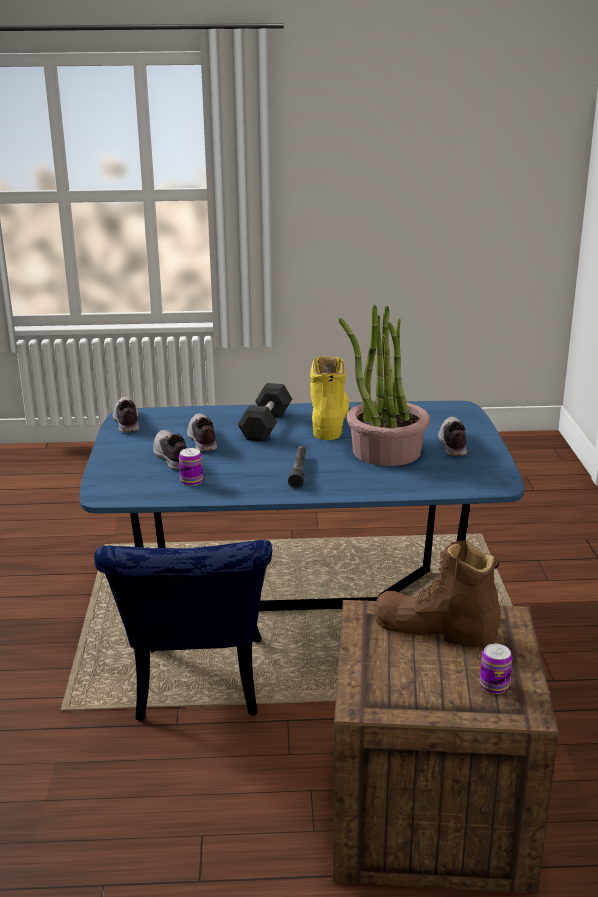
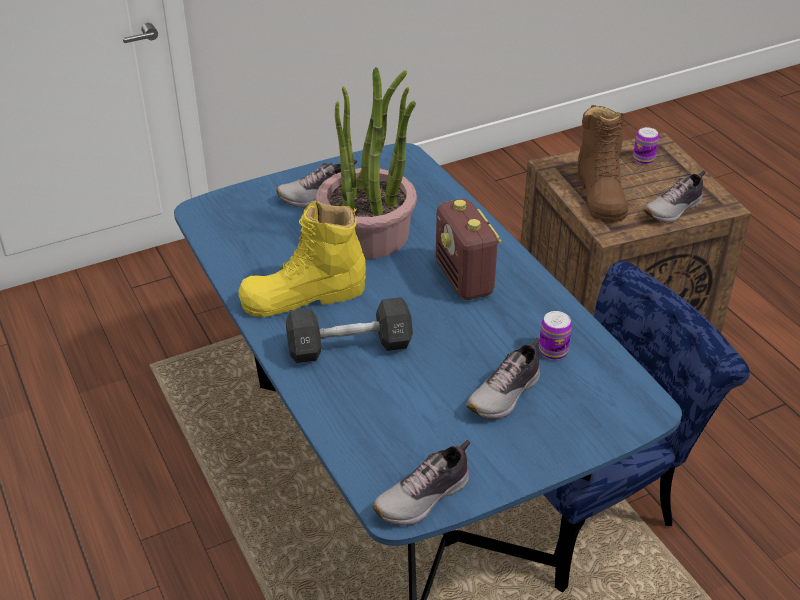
camera: 115 degrees left, 15 degrees up
shoe [187,413,217,451] -> shoe moved to [644,170,706,223]
grey flashlight [288,446,306,488] -> radio [436,198,502,300]

